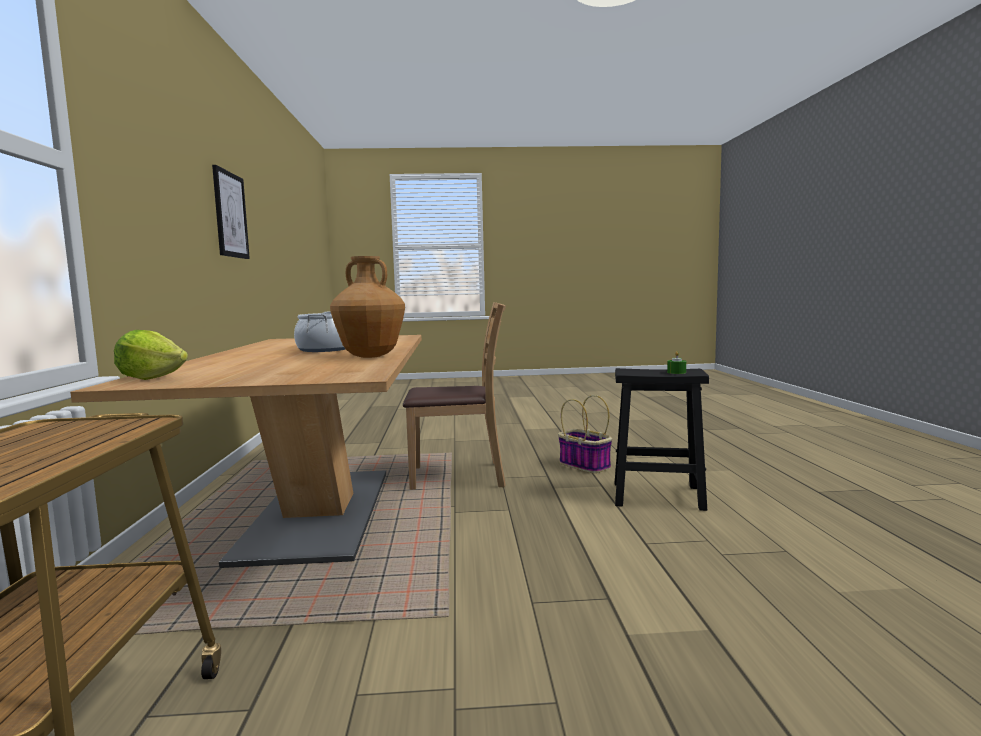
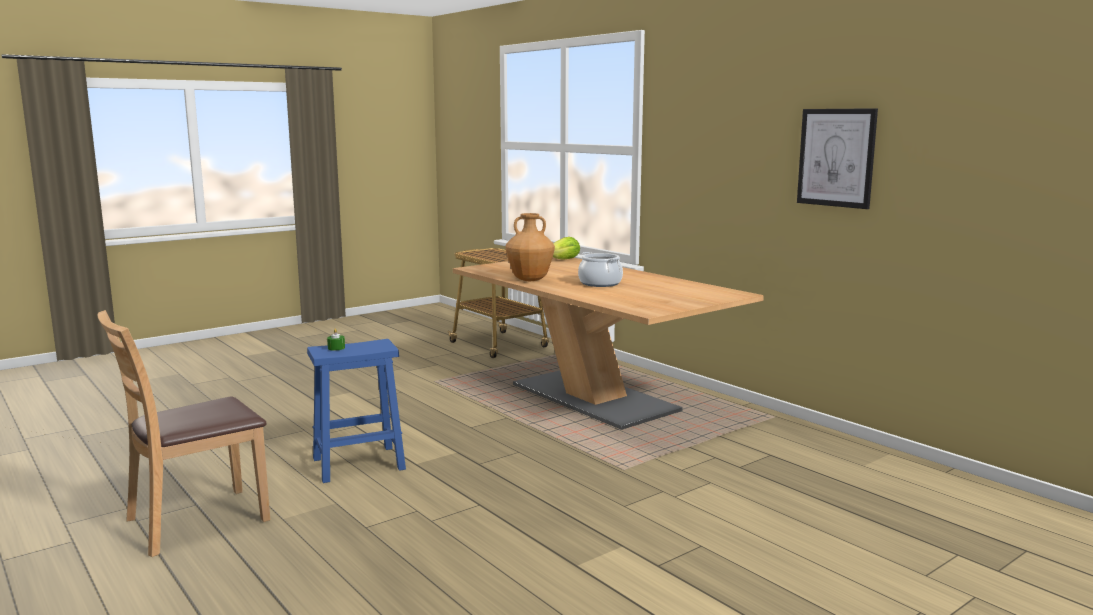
camera: 145 degrees right, 5 degrees up
brown chair [403,302,506,490] -> brown chair moved to [97,310,270,557]
basket [558,395,612,473] -> none
black stool [615,368,709,511] -> blue stool [307,339,406,483]

